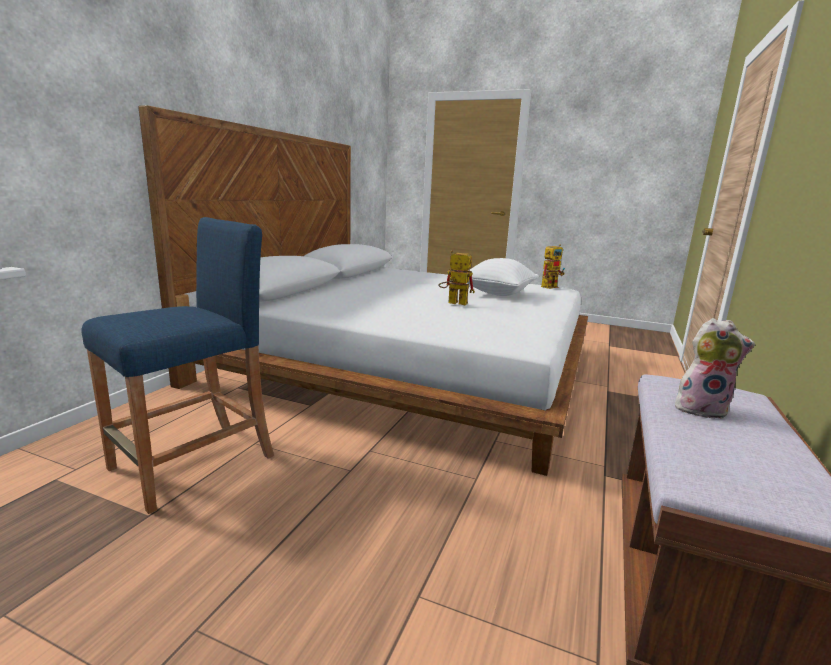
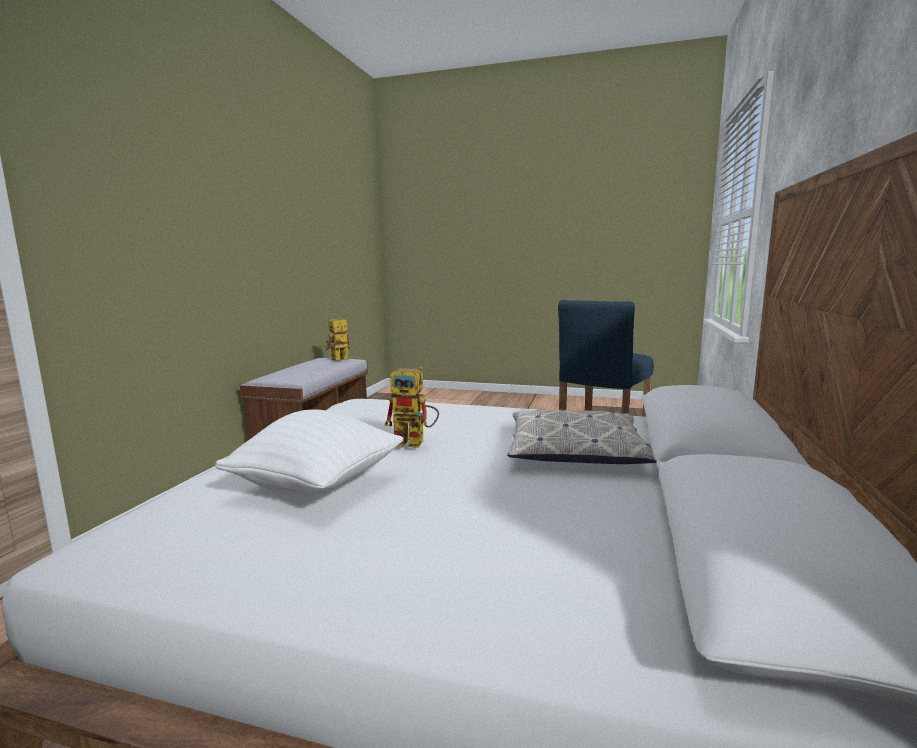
camera: 175 degrees right, 5 degrees down
toy robot [541,244,565,289] -> toy robot moved to [325,317,350,361]
plush toy [675,318,755,419] -> none
none -> pillow [507,409,657,464]

